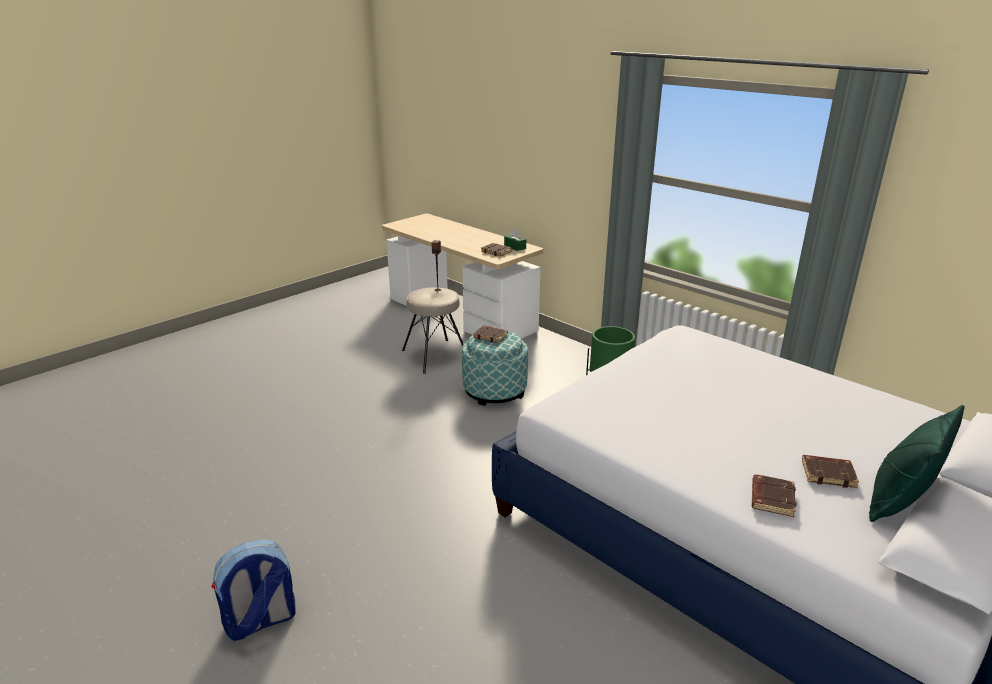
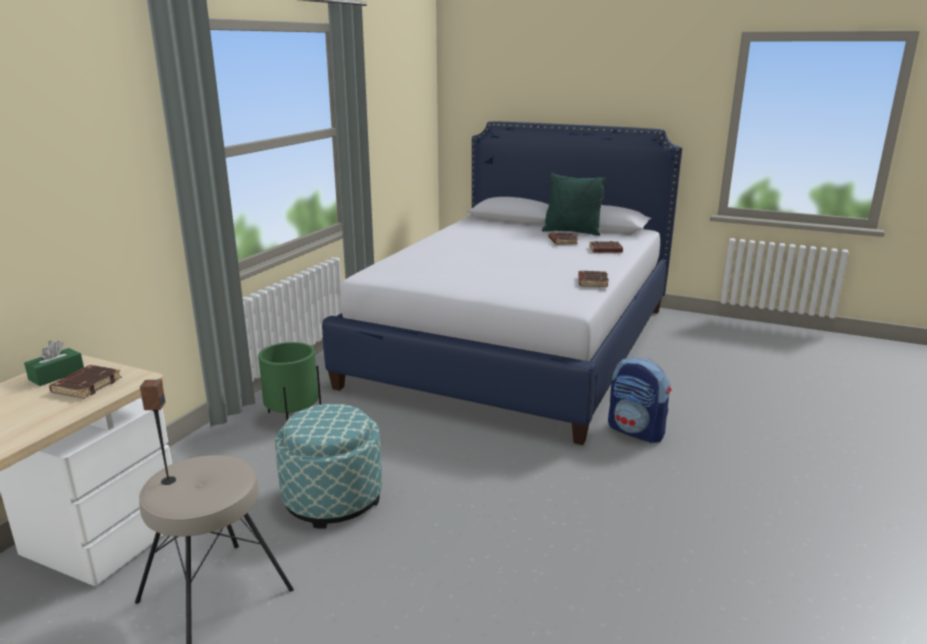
camera: 110 degrees left, 5 degrees down
backpack [211,540,295,641] -> backpack moved to [608,357,672,443]
brown book [473,325,508,343] -> brown book moved to [578,271,609,287]

